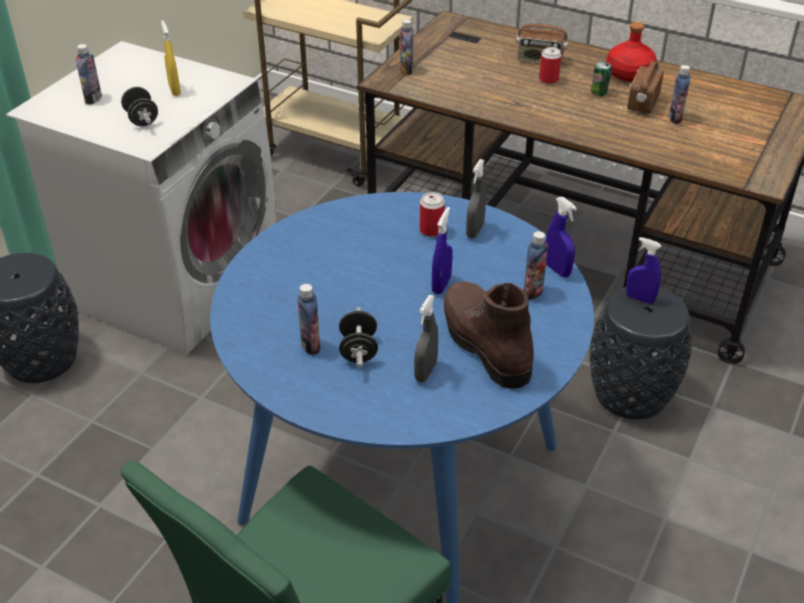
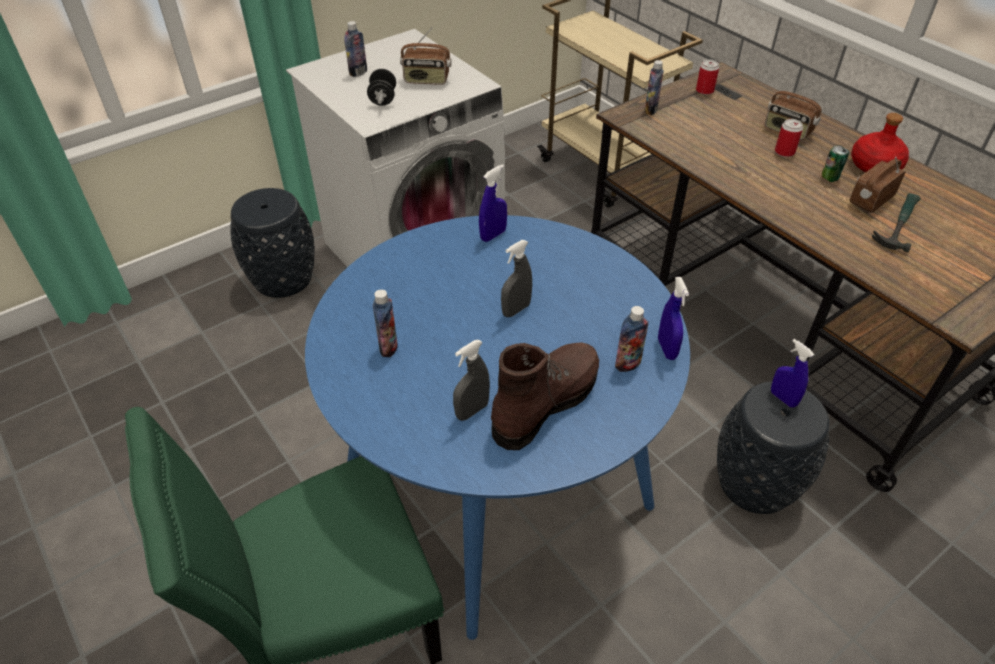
camera: 25 degrees right, 5 degrees up
yellow spray bottle [161,20,181,96] -> radio [400,27,452,85]
black dumbbell [339,307,378,368] -> none
can [420,192,445,237] -> can moved to [696,59,719,95]
blue spray bottle [432,207,452,294] -> blue spray bottle moved to [479,164,507,242]
brown boot [444,281,534,389] -> brown boot turned 45 degrees clockwise [491,342,599,450]
grey spray bottle [466,159,486,238] -> grey spray bottle moved to [501,240,532,317]
bottle [669,65,691,124] -> hammer [872,193,921,252]

